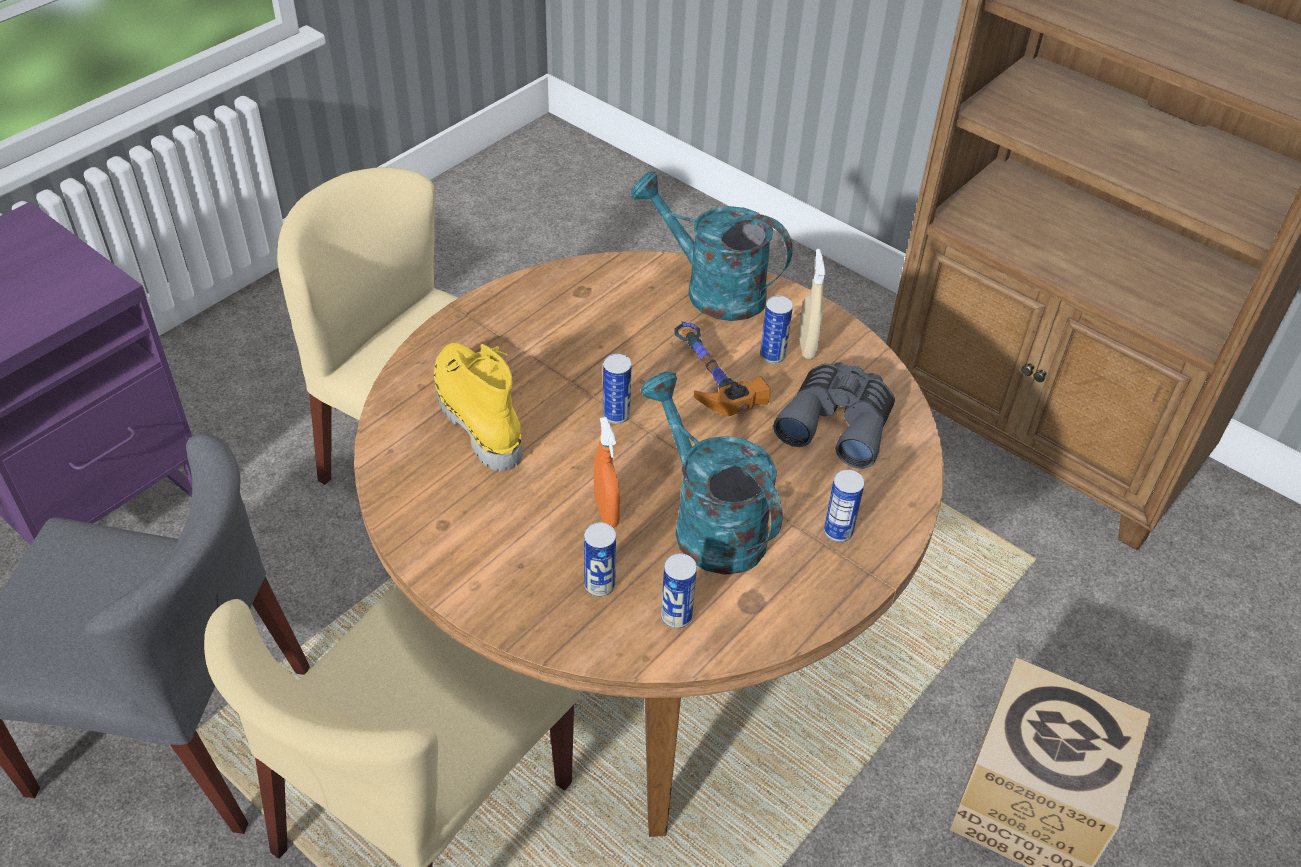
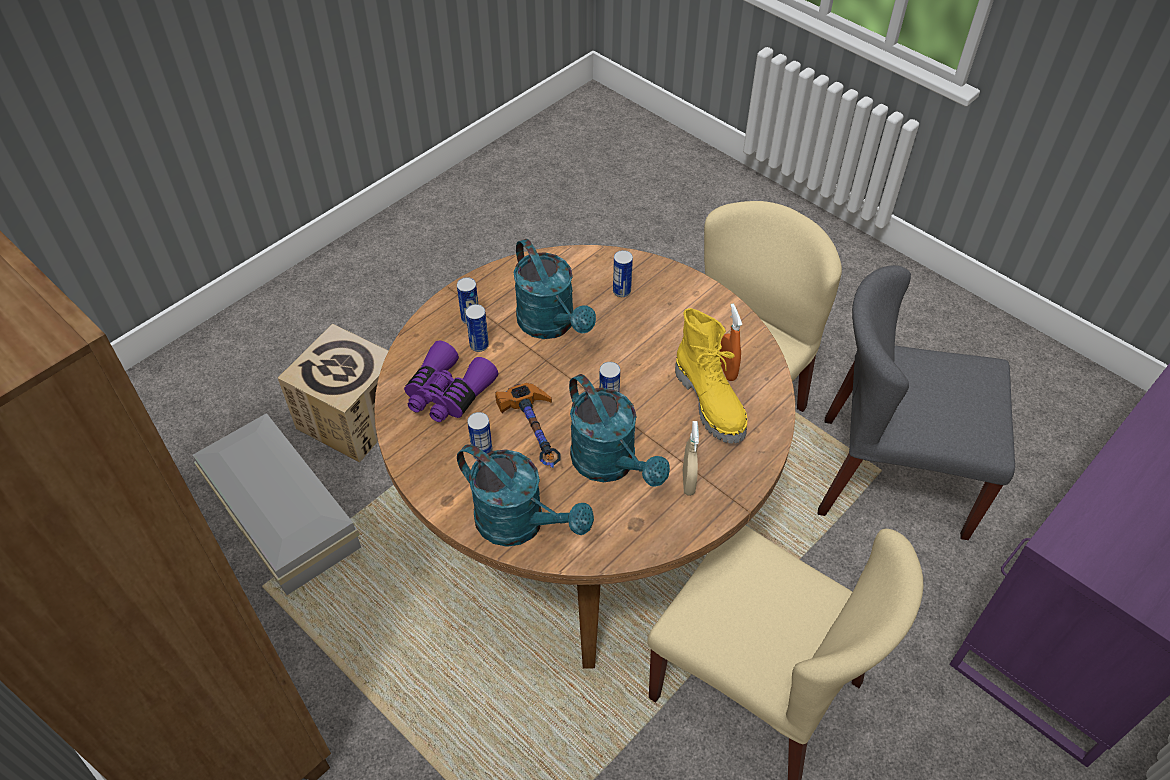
camera: 175 degrees left, 5 degrees up
orange spray bottle [594,417,620,528] -> orange spray bottle moved to [720,304,742,381]
can [661,554,697,628] -> can moved to [465,304,489,352]
grey binoculars [773,363,895,469] -> purple binoculars [404,340,498,422]
beige spray bottle [799,249,825,359] -> beige spray bottle moved to [683,421,699,496]
none -> white storage box [193,413,361,595]
none -> turquoise watering can [569,374,670,487]

